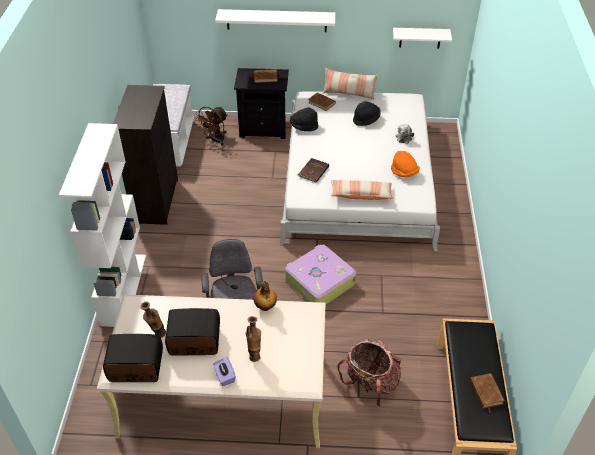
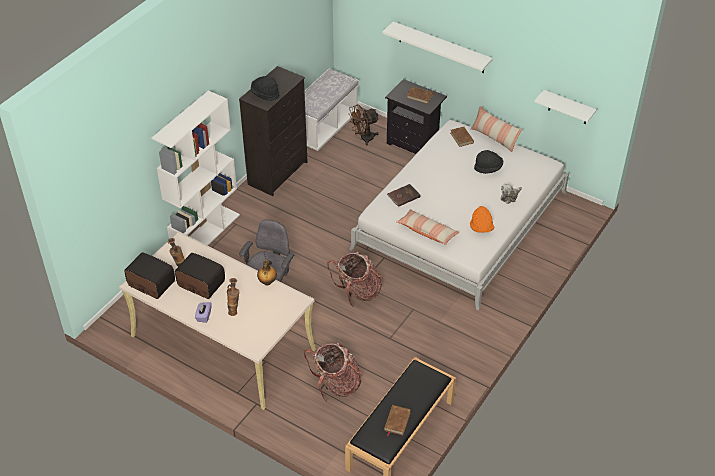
camera: 30 degrees right, 0 degrees up
suitcase [285,245,356,305] -> backpack [327,252,382,307]
black hat [290,107,318,131] -> black hat moved to [251,76,280,101]

